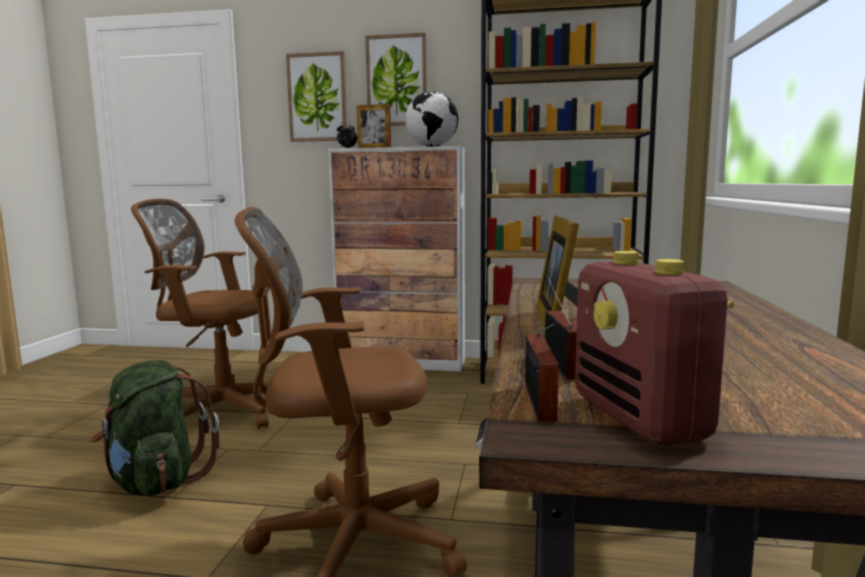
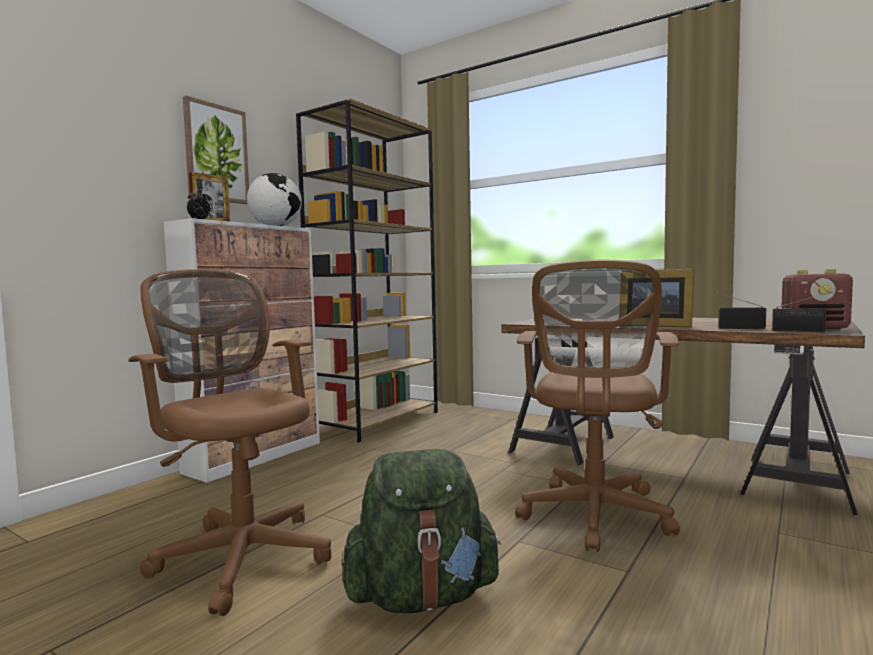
camera: 65 degrees left, 5 degrees down
brown office chair [131,199,269,429] -> brown office chair turned 105 degrees clockwise [128,269,331,616]
picture [286,51,347,142] -> none

